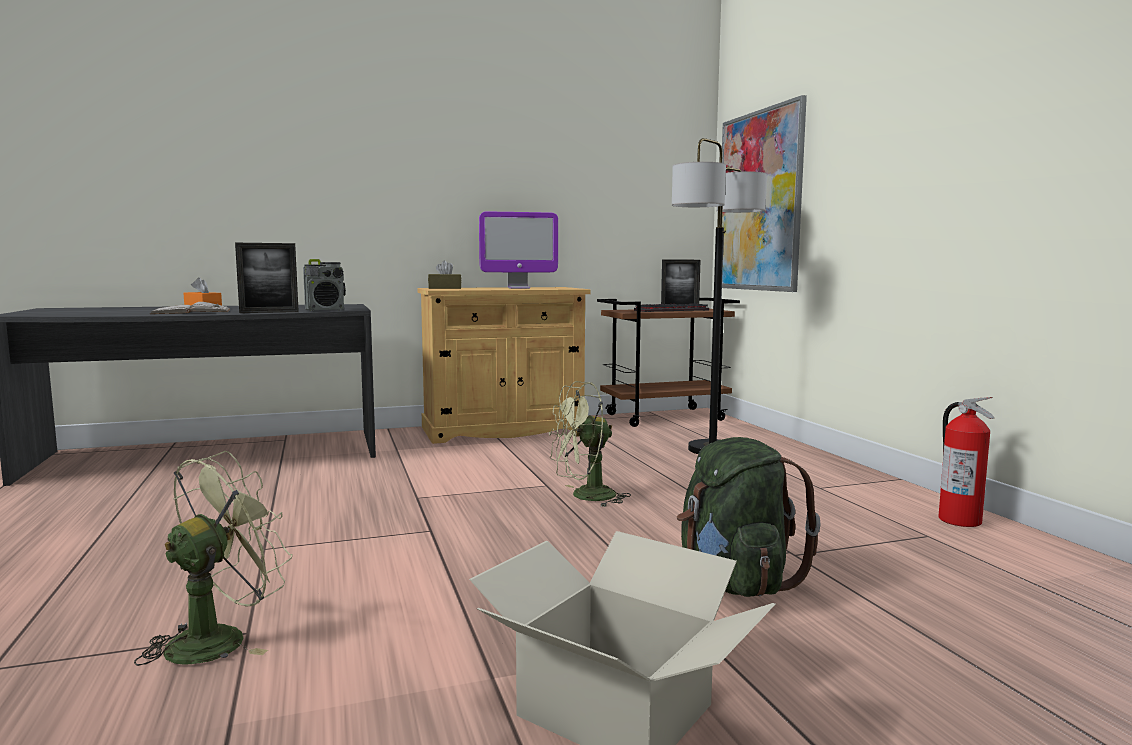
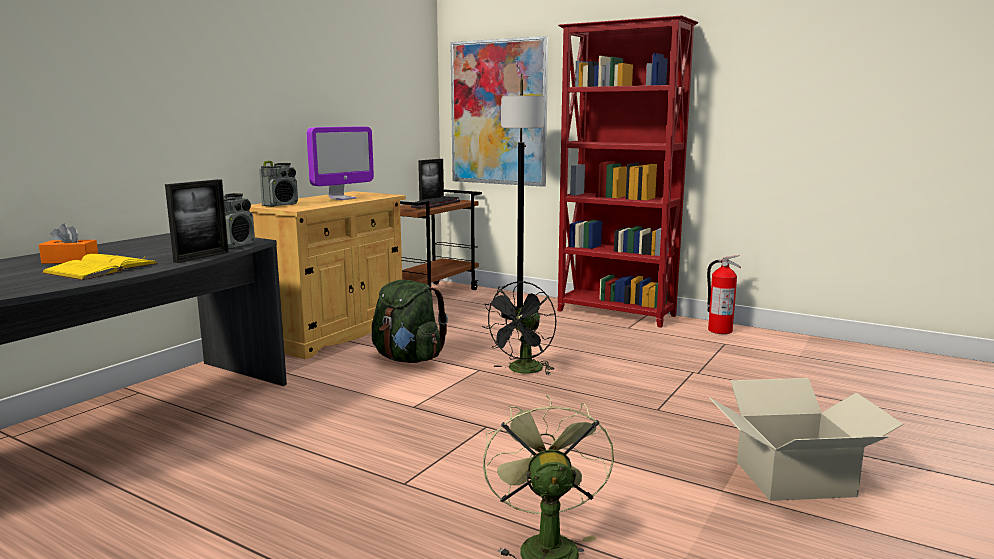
camera: 40 degrees left, 5 degrees up
white book [150,302,230,314] -> yellow book [42,254,158,280]
brown tissue box [428,260,462,289] -> radio [259,161,298,207]
green fan [549,381,631,507] -> black fan [482,281,556,375]
green backpack [677,437,821,597] -> green backpack moved to [372,279,448,363]
none -> red bookcase [558,15,699,328]

